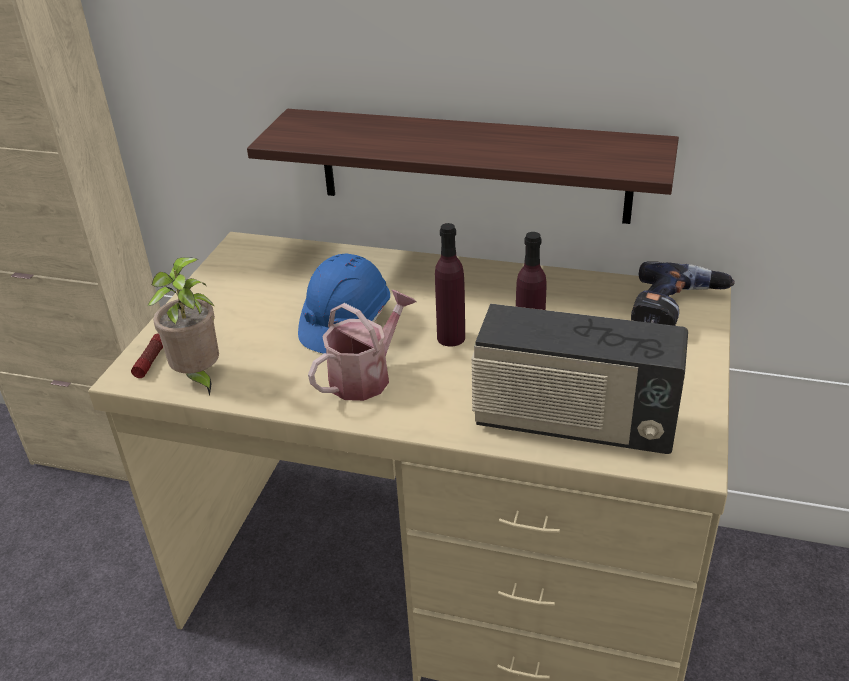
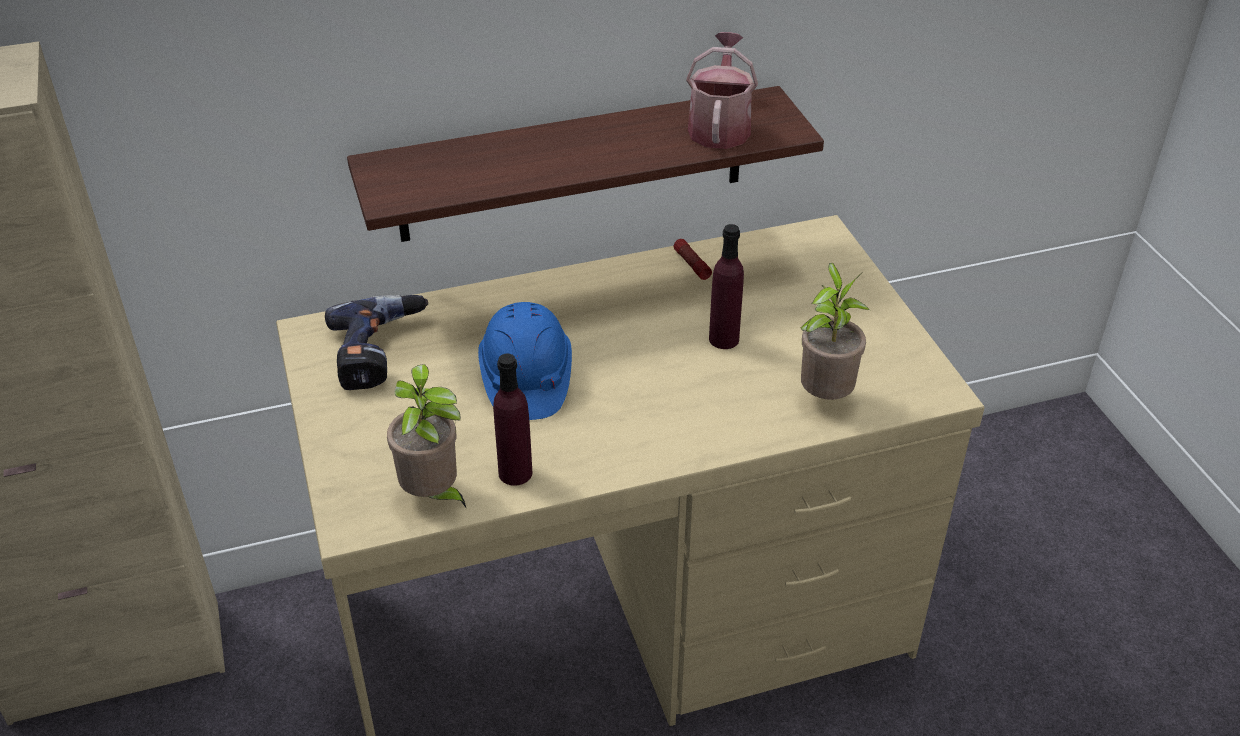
camera: 35 degrees left, 5 degrees up
flashlight [131,334,163,378] -> flashlight moved to [674,239,712,280]
watering can [308,290,416,401] -> watering can moved to [686,32,758,149]
purple bottle [435,223,465,347] -> purple bottle moved to [493,353,532,486]
radio [471,304,688,454] -> potted plant [800,263,870,400]
power drill [631,261,735,326] -> power drill moved to [325,295,428,390]

